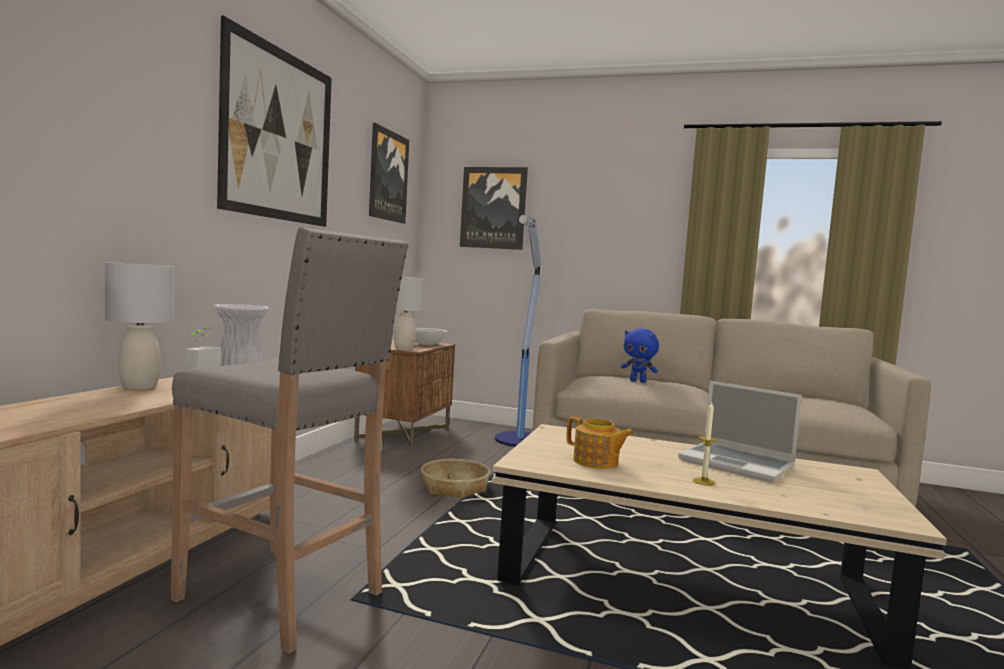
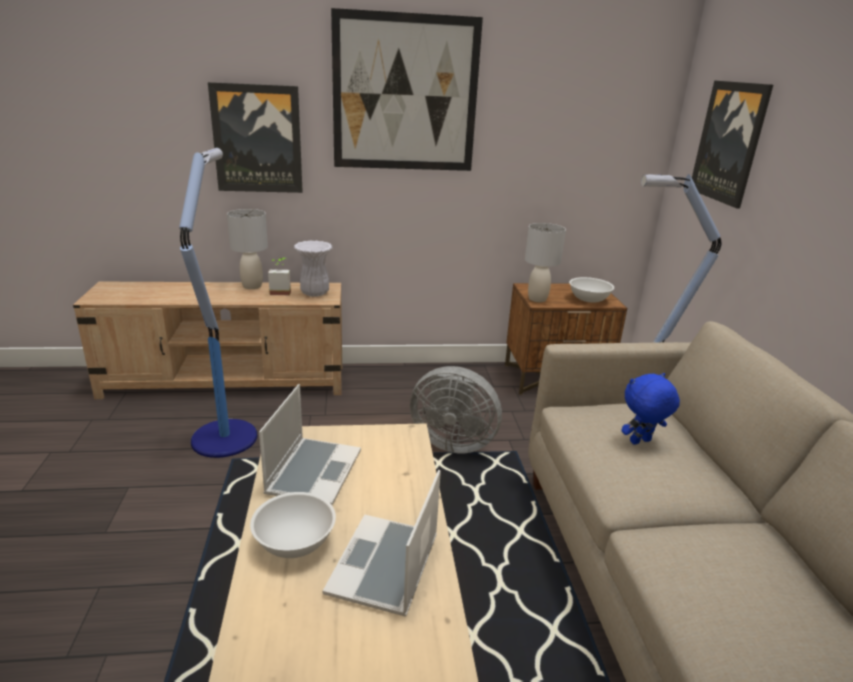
camera: 65 degrees right, 20 degrees up
grey stool [171,227,409,654] -> floor lamp [179,148,257,458]
picture [369,123,409,224] -> picture moved to [208,82,303,193]
basket [421,459,490,499] -> grey fan [410,366,502,453]
teapot [566,416,634,469] -> laptop [259,384,361,505]
blue plush toy [621,329,659,383] -> blue plush toy turned 60 degrees clockwise [621,373,680,445]
candle [693,402,718,486] -> white bowl [250,492,336,558]

